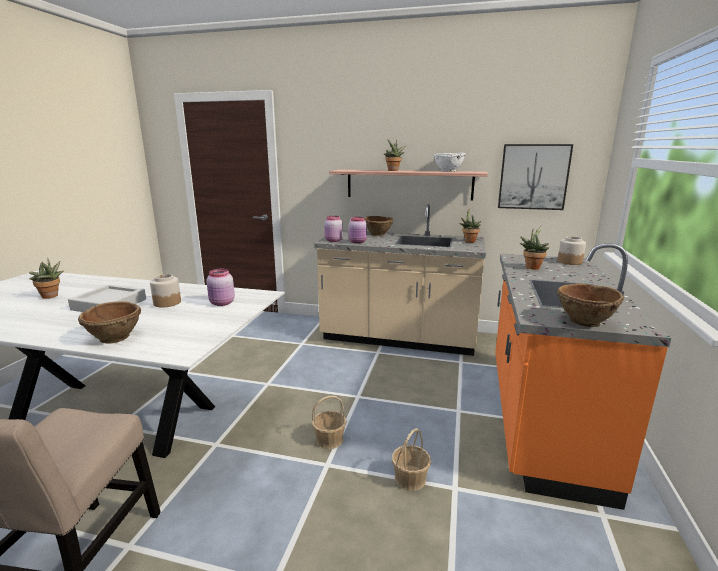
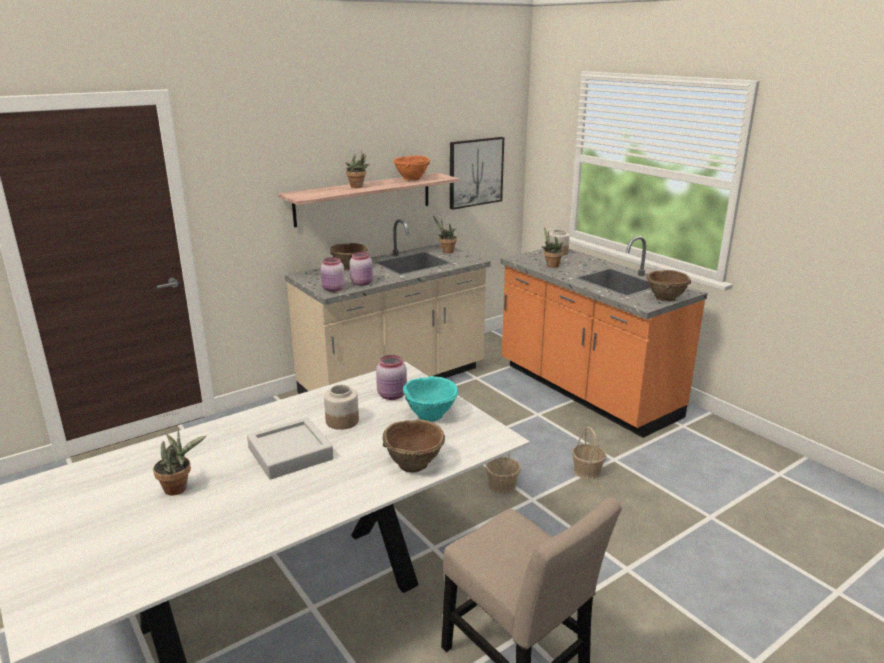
camera: 50 degrees left, 5 degrees up
white bowl [433,152,466,172] -> orange bowl [393,155,430,180]
none -> turquoise bowl [403,376,458,422]

